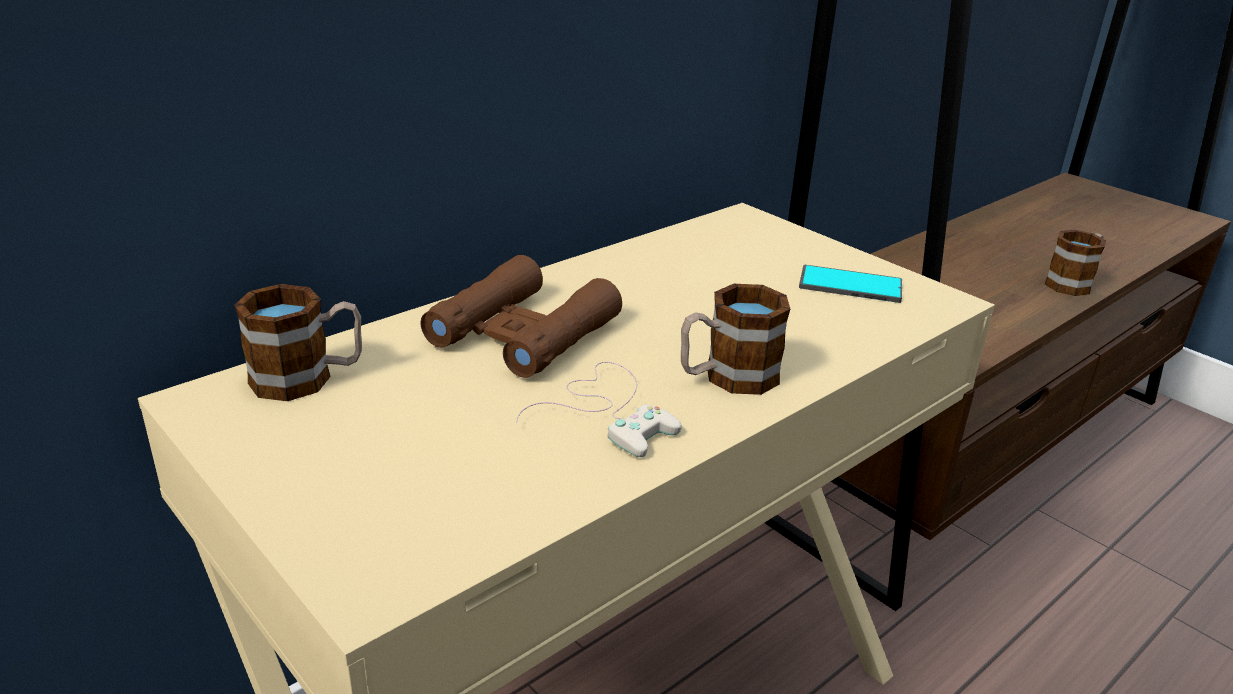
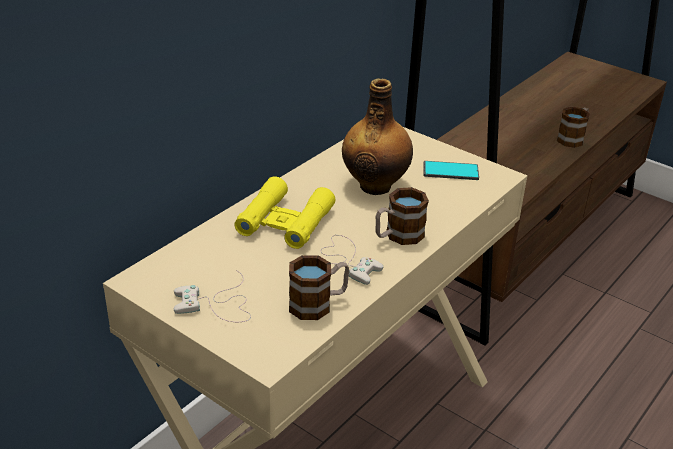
camera: 10 degrees left, 5 degrees up
mug [234,284,362,401] -> mug moved to [289,255,350,320]
brown binoculars [420,255,622,378] -> yellow binoculars [234,176,335,249]
none -> white game controller [174,270,251,322]
none -> bottle [342,78,413,195]

